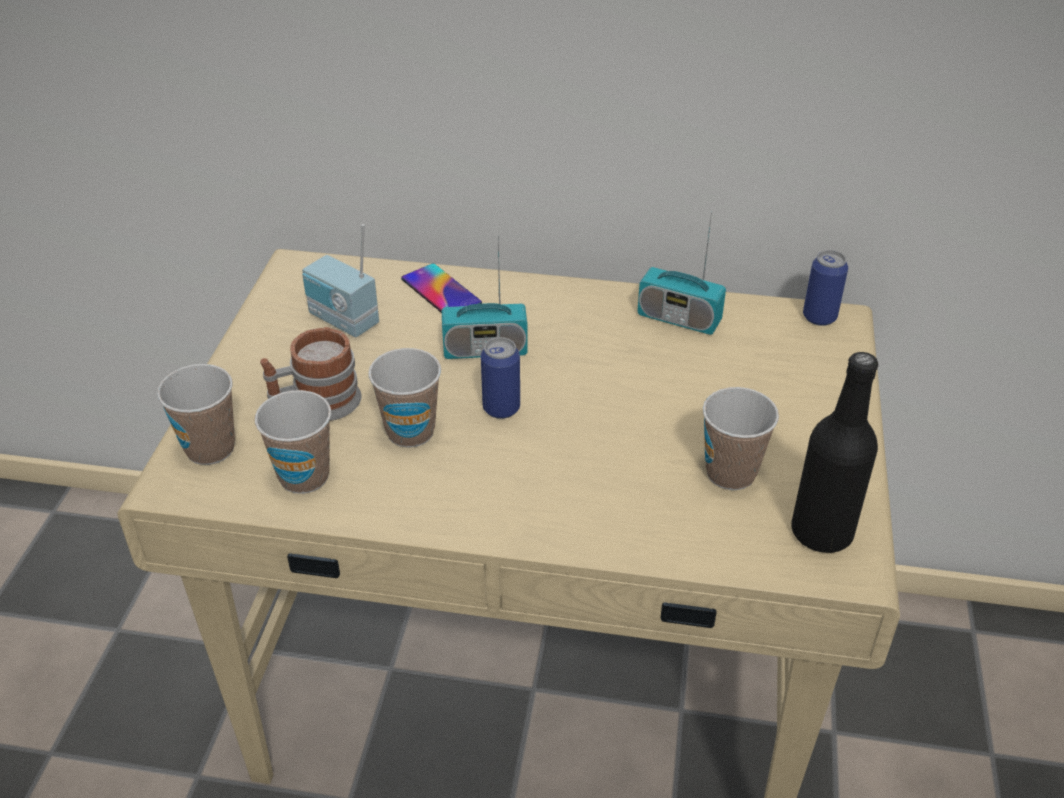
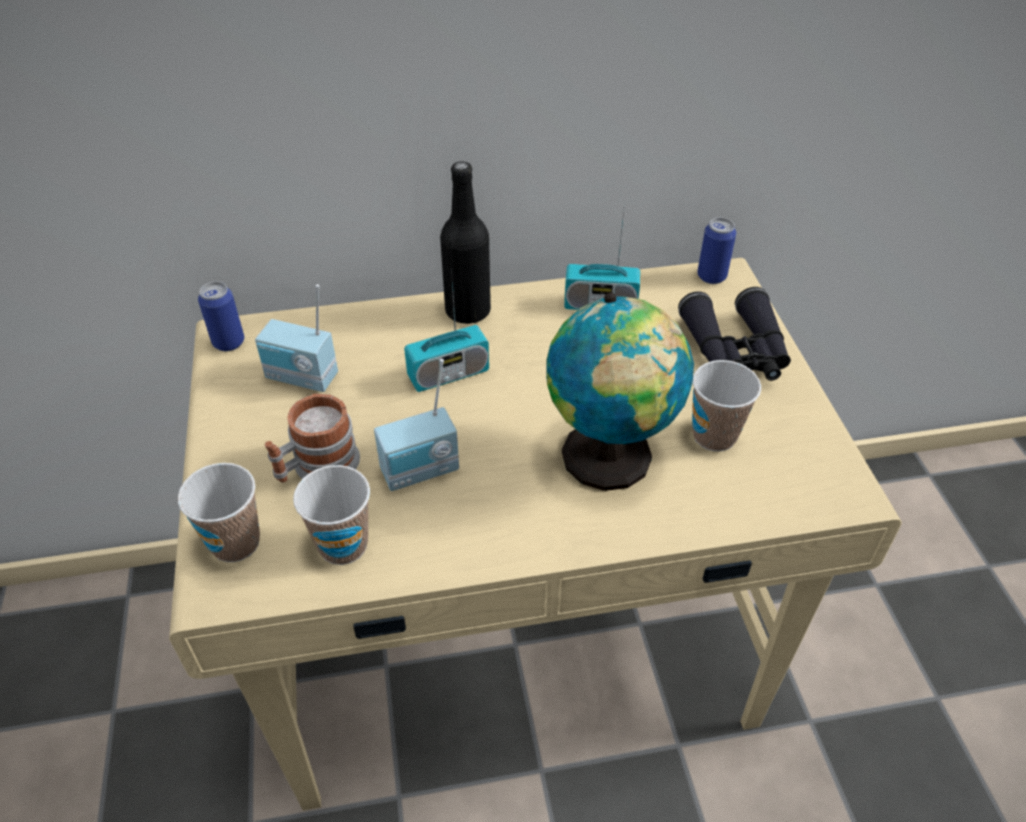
camera: 20 degrees left, 5 degrees up
cup [368,348,441,448] -> radio [374,359,459,491]
phone [401,264,482,313] -> none
can [481,337,520,419] -> can moved to [198,281,244,351]
black bottle [791,352,878,553] -> black bottle moved to [440,162,491,324]
none -> globe [546,292,694,491]
none -> black binoculars [678,287,791,381]

